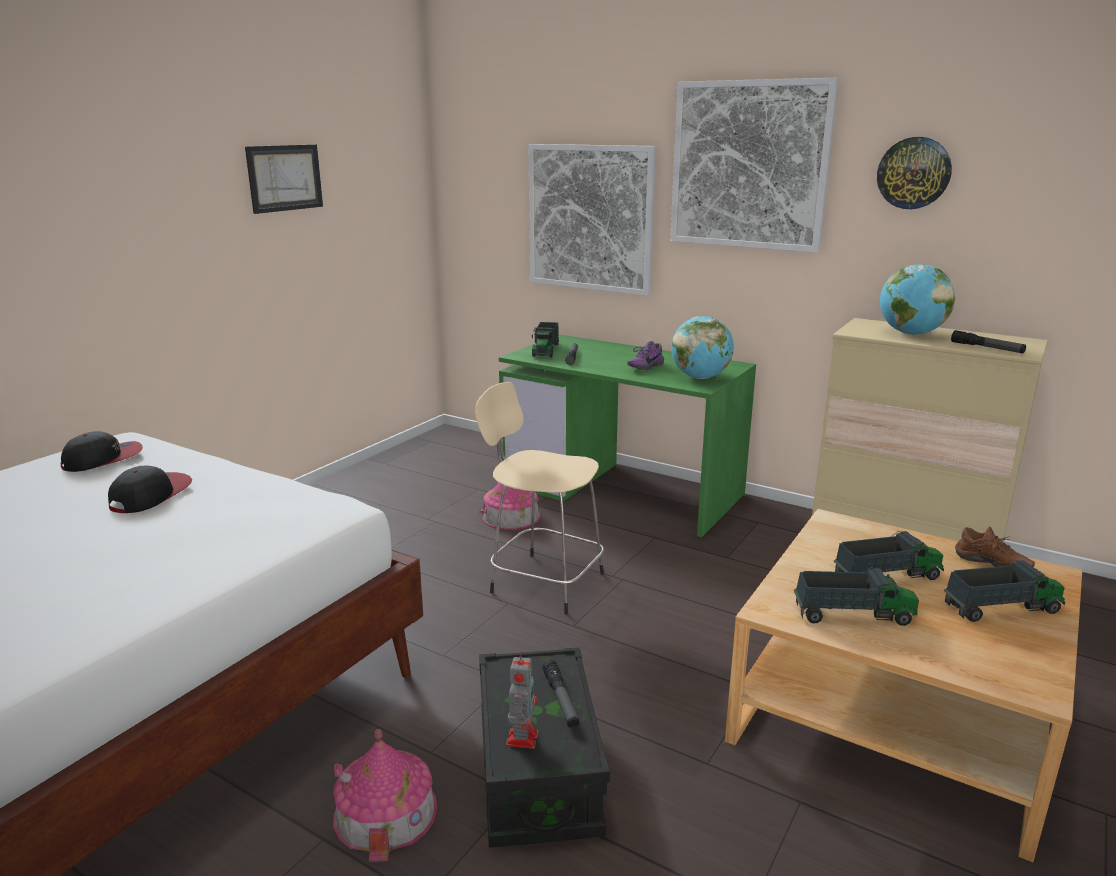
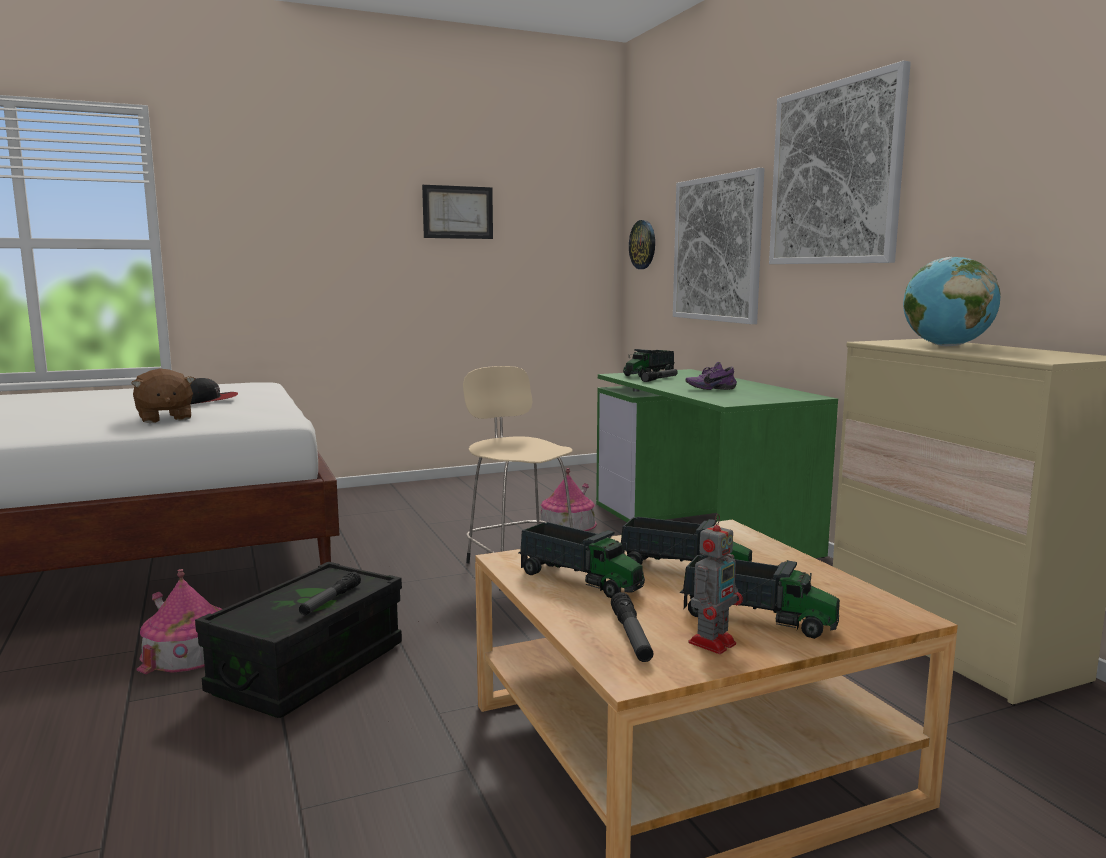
camera: 35 degrees right, 10 degrees down
cap [61,431,143,472] -> none
toy robot [506,651,538,749] -> toy robot moved to [689,514,743,654]
globe [671,316,734,379] -> none
wall clock [877,137,952,209] -> wall clock moved to [629,220,655,269]
flashlight [951,330,1026,353] -> flashlight moved to [611,592,654,662]
brown shoe [955,526,1035,567] -> none
none -> brown plush toy [131,368,195,423]

